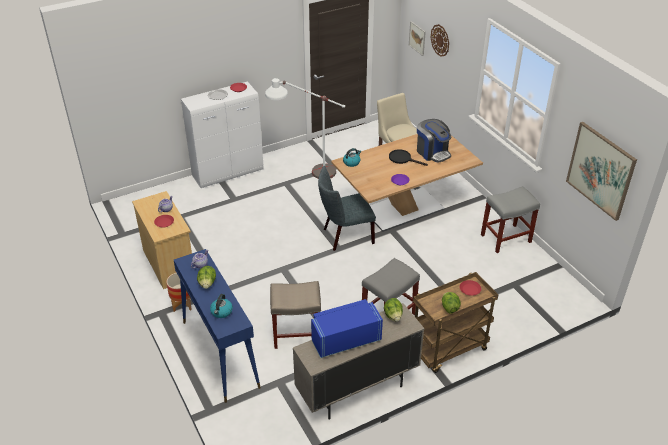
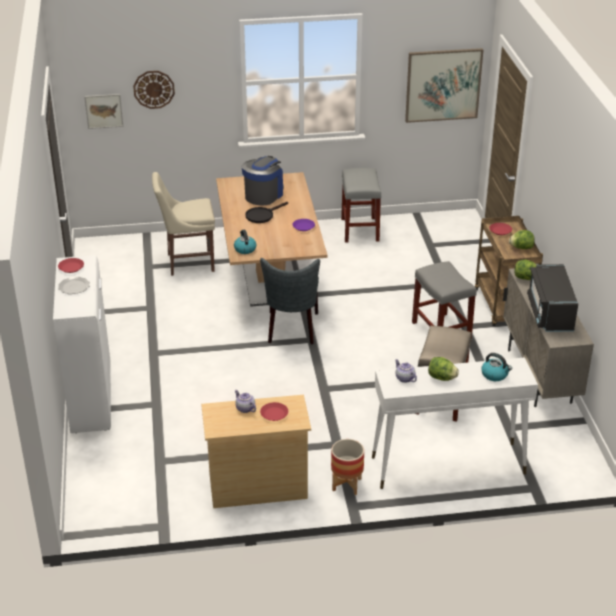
camera: 70 degrees left, 5 degrees down
blue console table [174,249,261,403] -> white console table [372,357,538,489]
white floor lamp [265,78,345,179] -> none
blue microwave [311,299,383,358] -> black microwave [527,264,578,332]
coffee machine [417,119,451,163] -> coffee machine turned 45 degrees counterclockwise [242,156,284,205]

